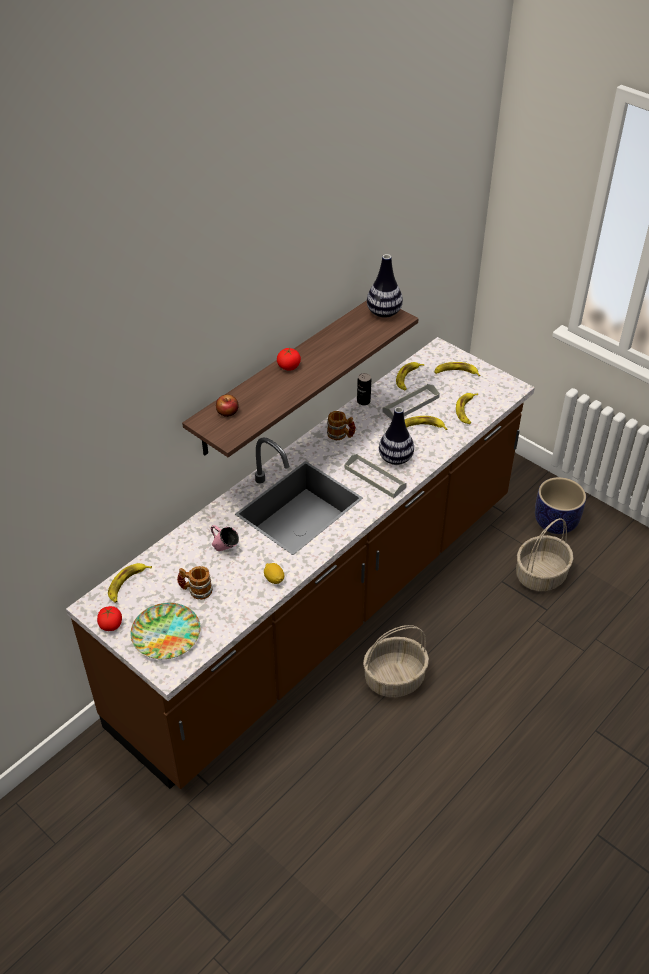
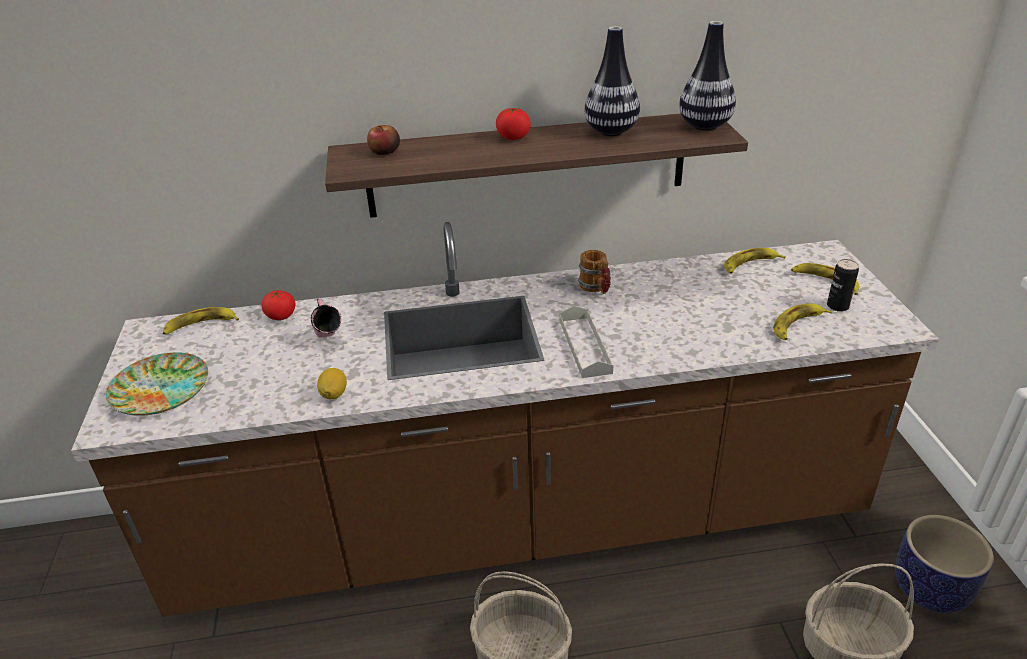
camera: 40 degrees right, 10 degrees down
tomato [97,606,122,631] -> tomato moved to [261,289,296,320]
mug [177,566,213,600] -> none
can [357,373,371,405] -> can moved to [827,259,859,312]
vase [379,407,414,465] -> vase moved to [585,26,640,136]
grey tray [382,384,440,419] -> none
banana [405,416,447,430] -> none

